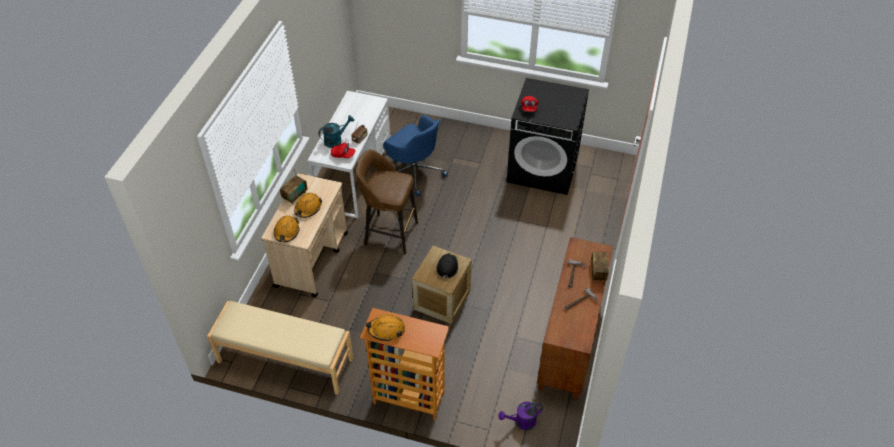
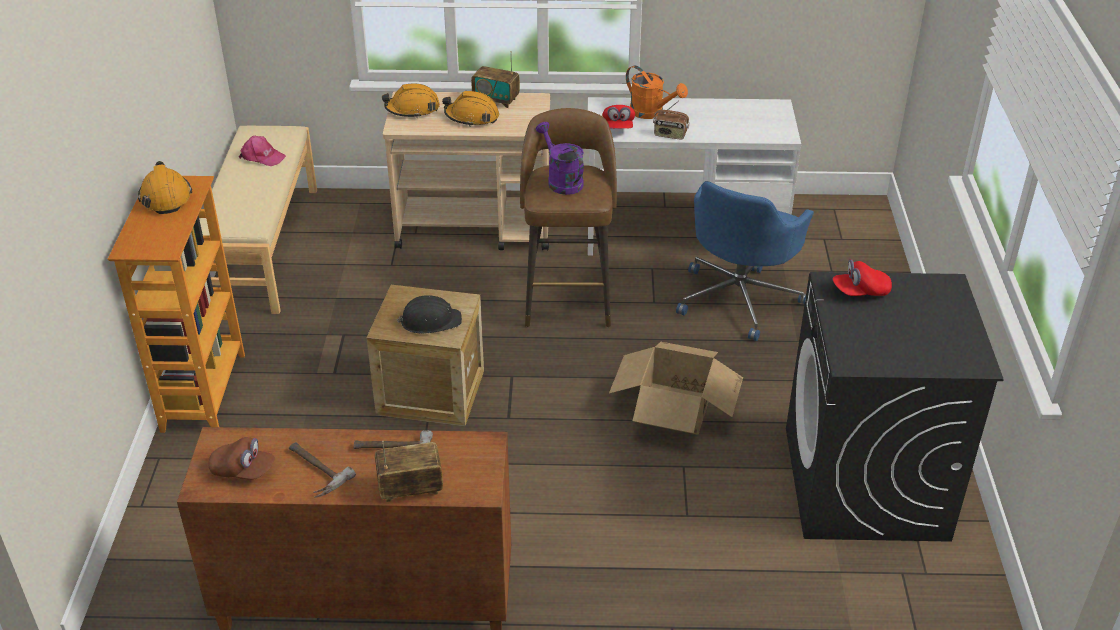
camera: 75 degrees right, 10 degrees down
turquoise watering can [319,115,354,148] -> orange watering can [626,65,688,119]
purple watering can [498,402,543,430] -> purple watering can moved to [536,122,584,195]
none -> brown cap [208,437,275,480]
none -> pink cap [239,136,286,166]
none -> cardboard box [609,342,743,435]

